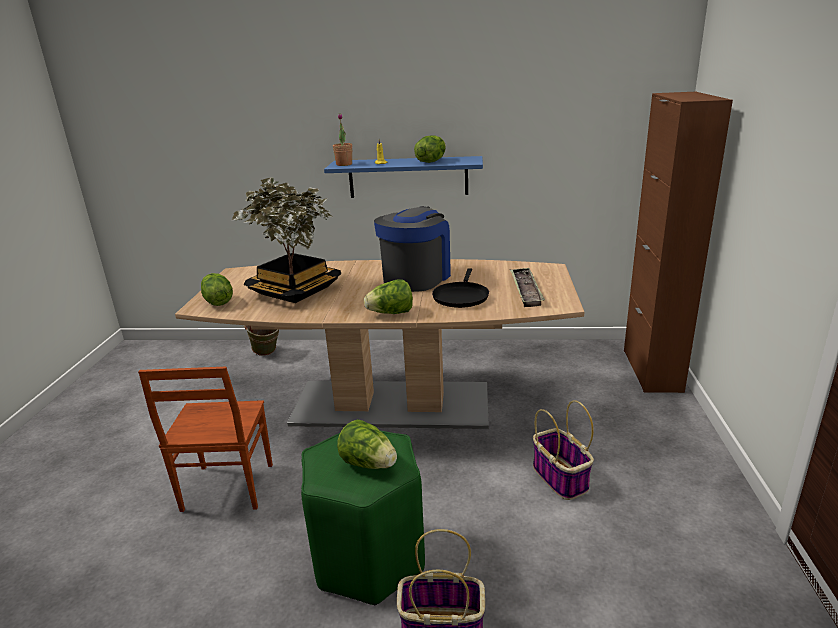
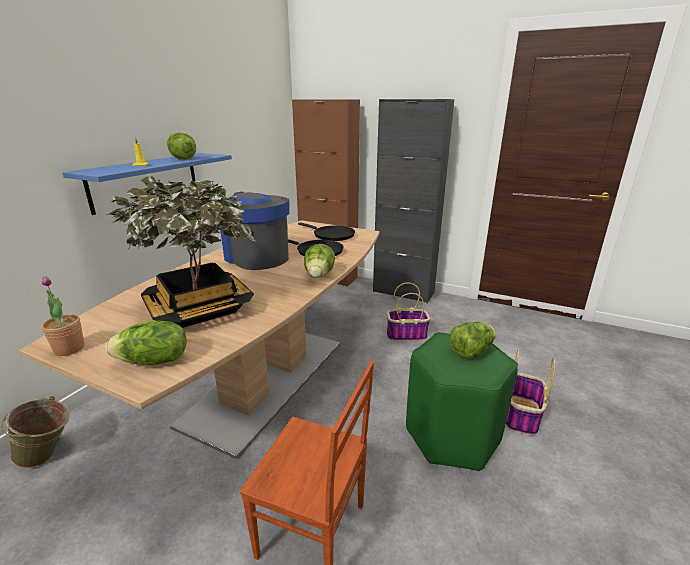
camera: 70 degrees left, 0 degrees up
potted plant [333,113,352,166] -> potted plant moved to [41,276,85,356]
tray [510,268,545,307] -> black frying pan [298,222,355,241]
none -> black cabinet [373,99,454,303]

